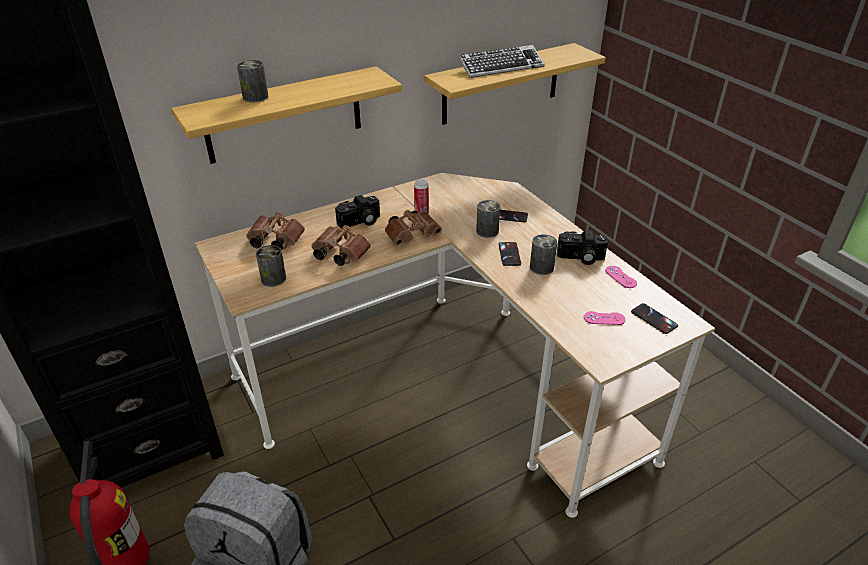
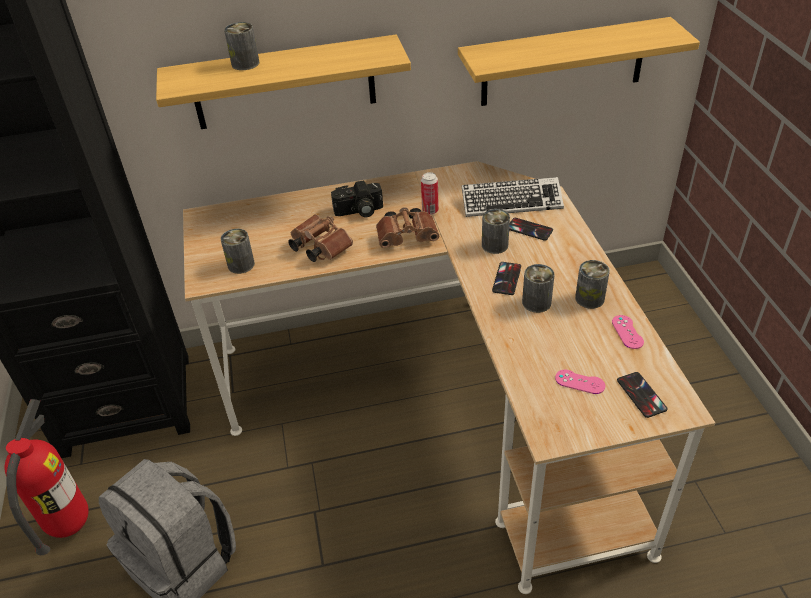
camera: 20 degrees right, 5 degrees up
brown binoculars [246,212,305,250] -> none
keyboard [458,45,545,78] -> keyboard moved to [462,177,564,217]
camera [557,230,608,265] -> can [575,260,610,309]

